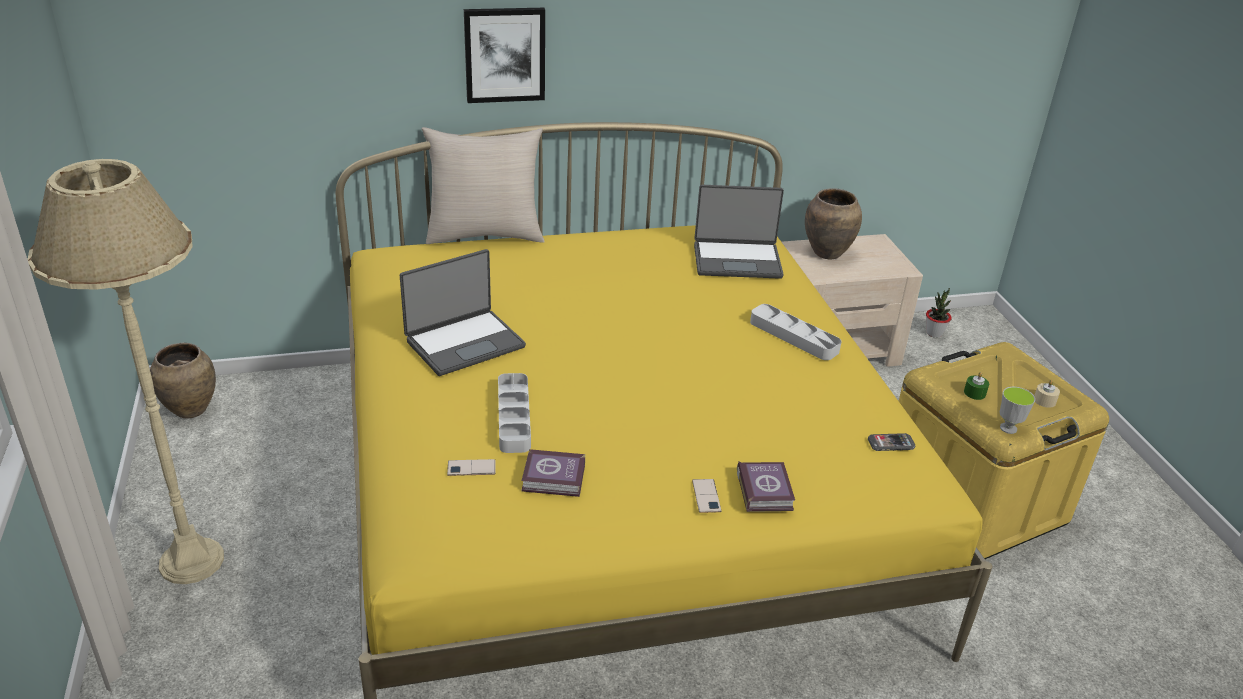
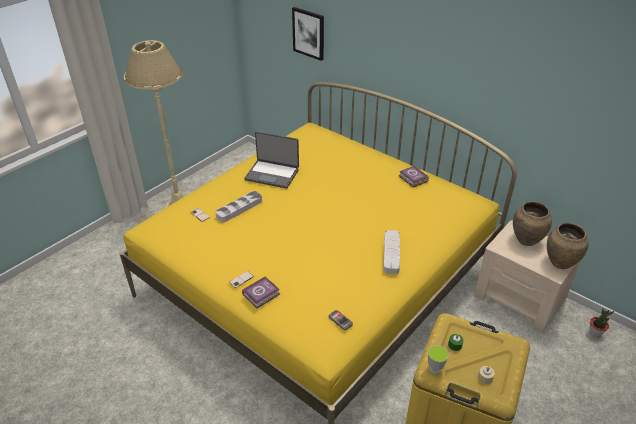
camera: 55 degrees right, 5 degrees up
brown vase [150,342,216,418] -> brown vase moved to [547,223,589,269]
beige pillow [422,127,545,244] -> none
picture [464,8,545,103] -> picture moved to [292,7,324,61]
book [522,449,585,497] -> book moved to [399,166,429,187]
laptop [694,185,784,279] -> none

